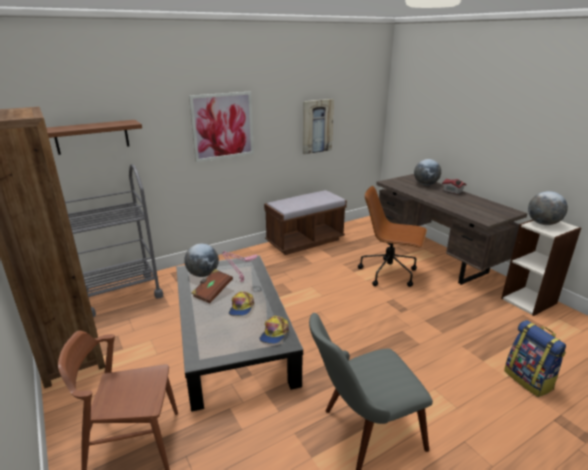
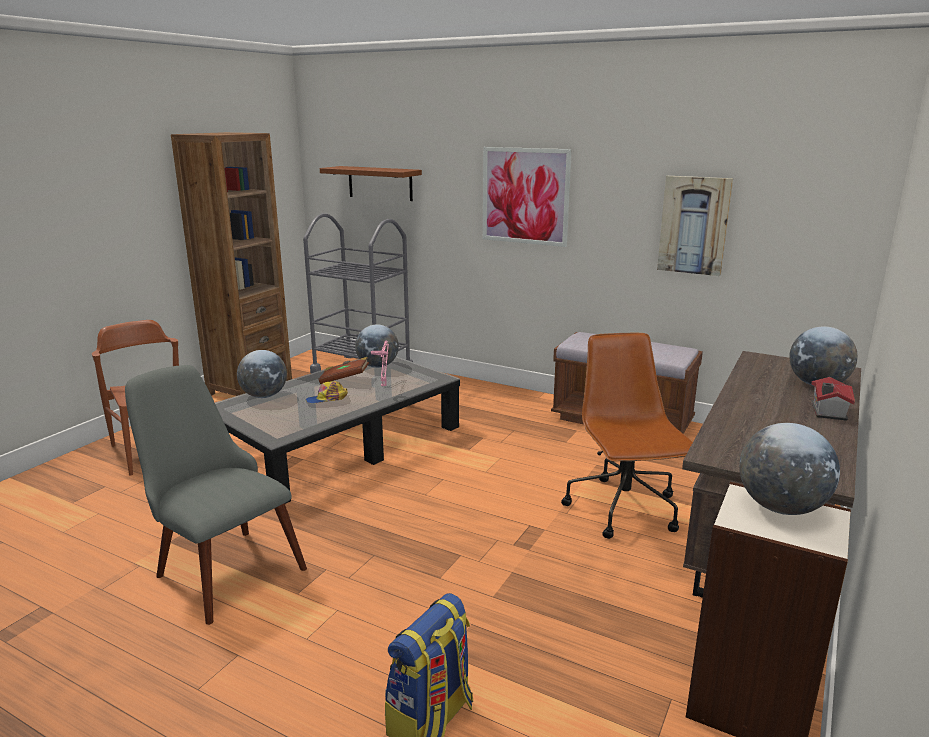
camera: 60 degrees right, 5 degrees down
cap [259,316,289,344] -> none
none -> globe [237,350,287,398]

